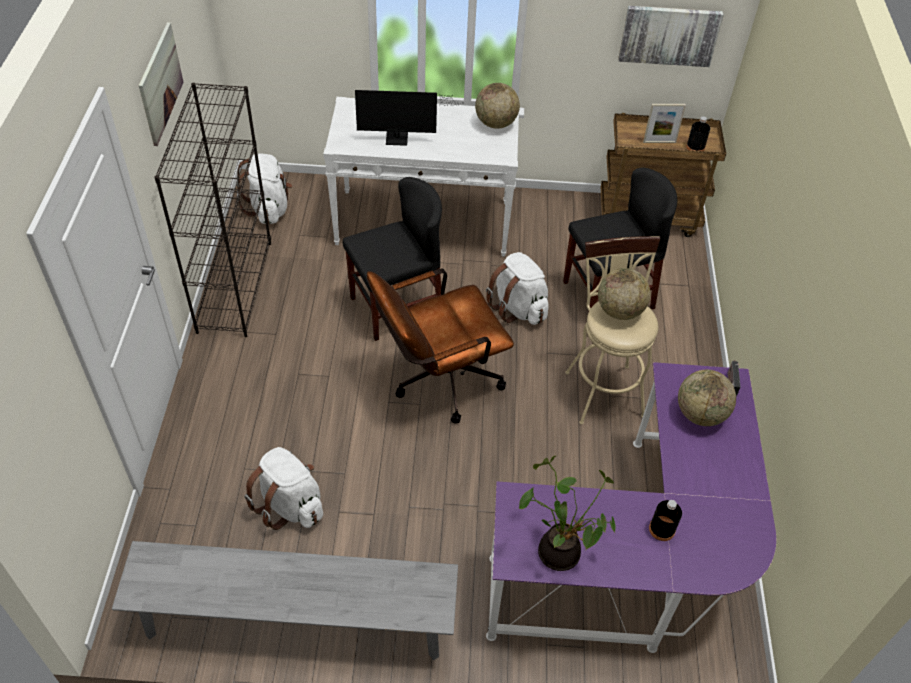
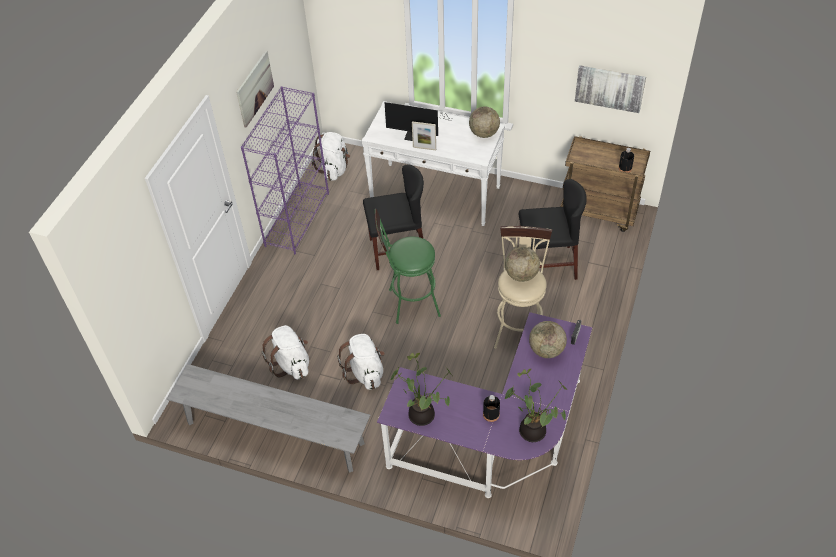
camera: 20 degrees right, 0 degrees up
black bookcase [154,83,271,337] -> purple bookcase [241,86,329,254]
brown office chair [367,268,514,424] -> green stool [375,209,441,324]
white backpack [486,252,549,325] -> white backpack moved to [337,334,385,390]
picture frame [643,104,686,143] -> picture frame moved to [412,121,436,150]
none -> potted plant [505,369,567,442]

